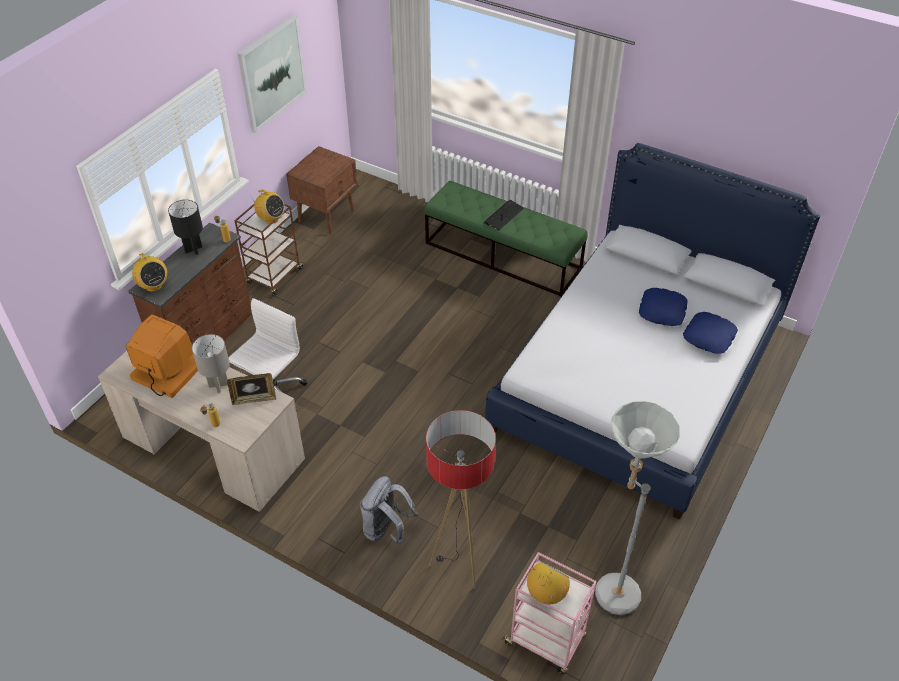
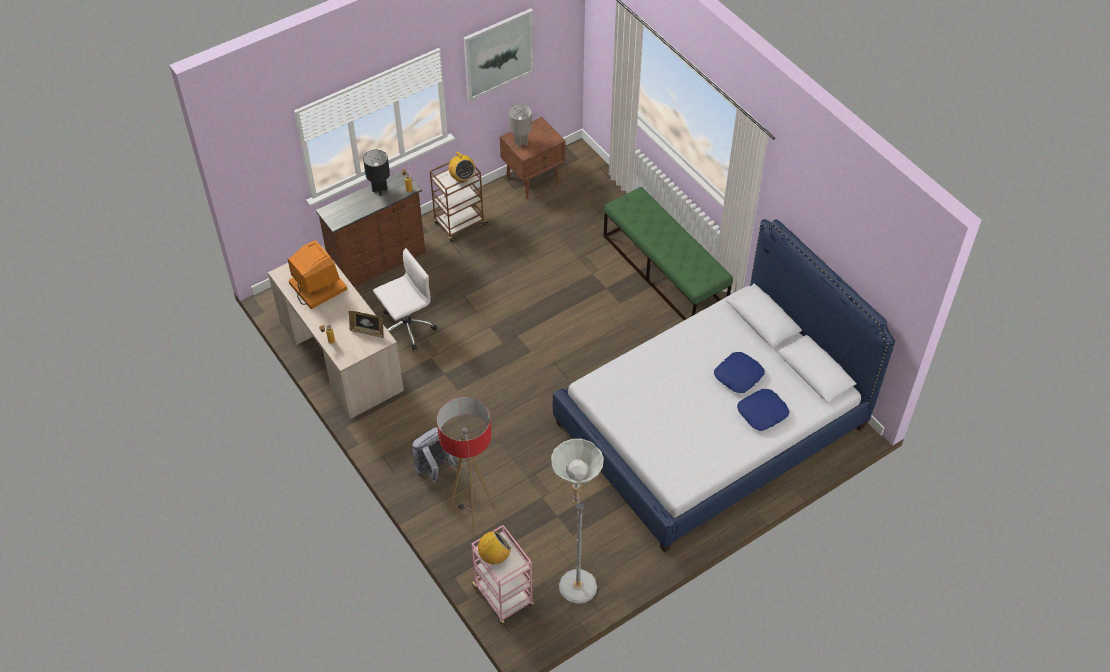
camera: 25 degrees right, 5 degrees up
radio [132,253,167,292] -> none
grey table lamp [192,334,230,393] -> grey table lamp moved to [509,104,532,148]
keyboard [484,200,524,230] -> none

